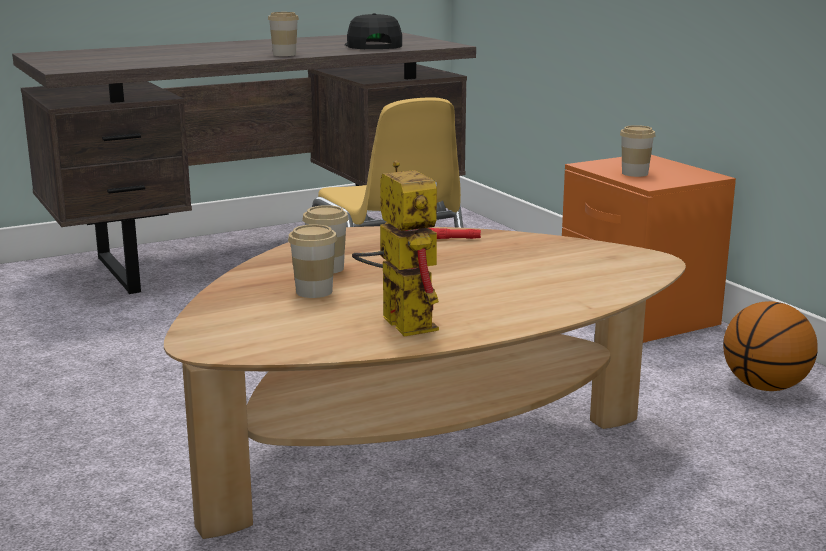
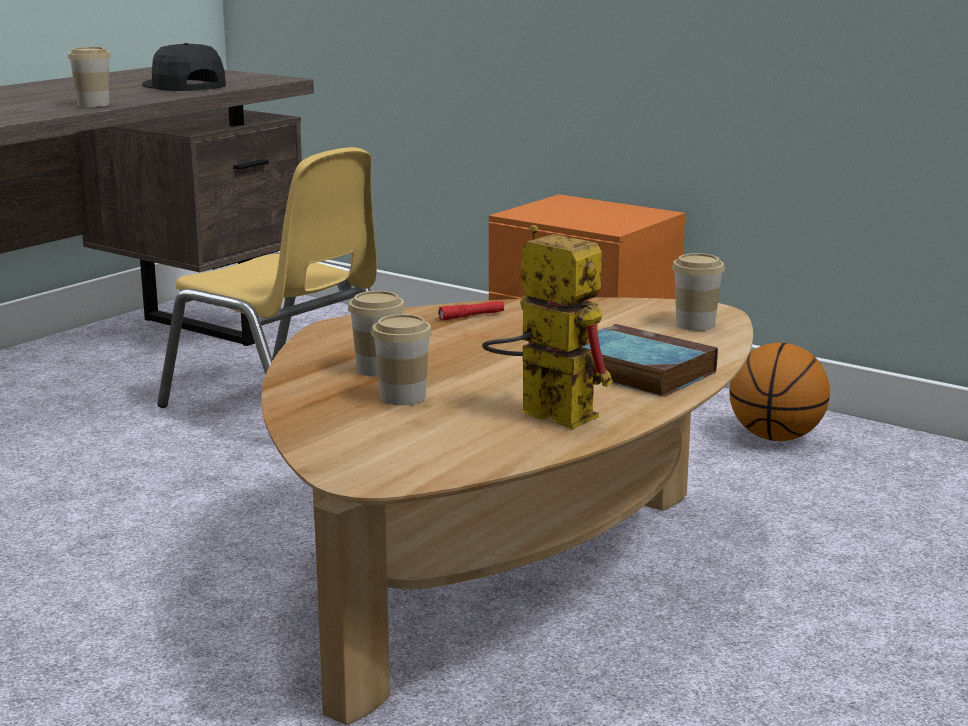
camera: 25 degrees left, 0 degrees up
cup [620,125,656,177] -> cup moved to [672,253,725,331]
none -> book [582,324,718,397]

